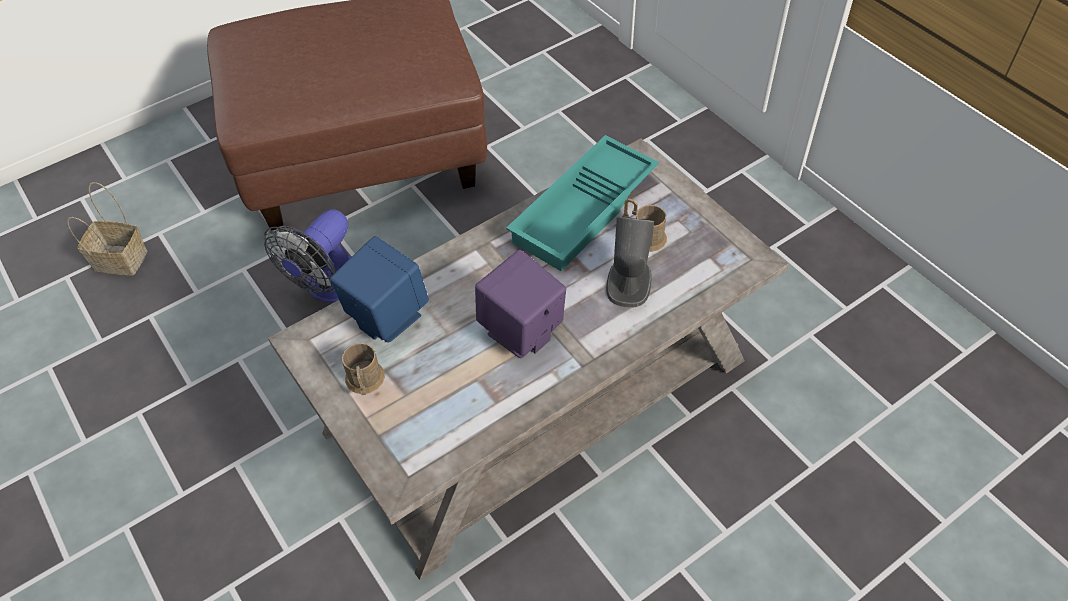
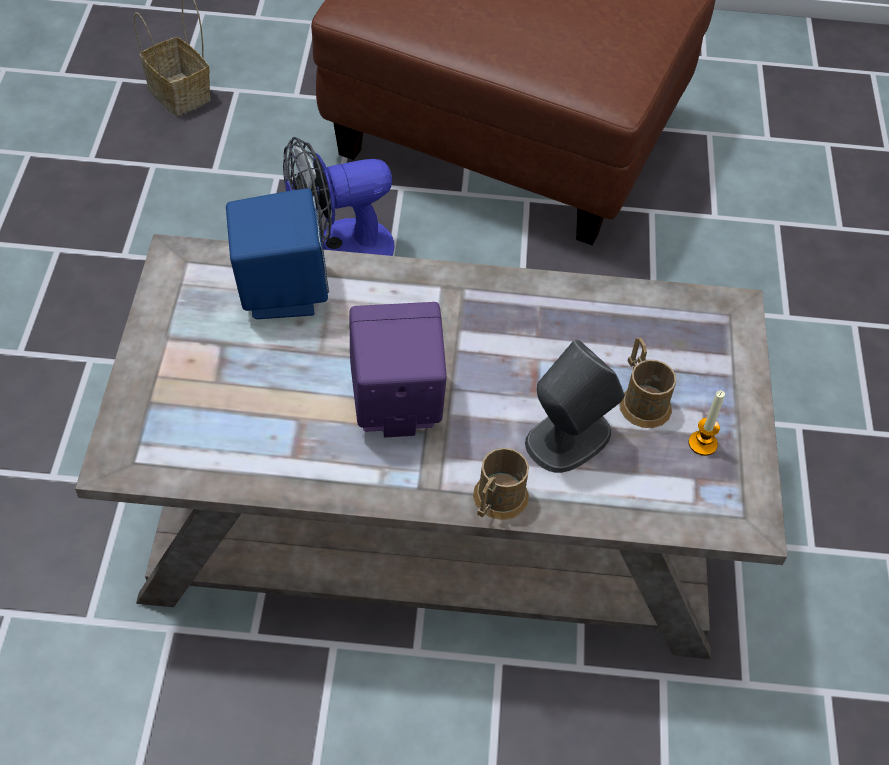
camera: 35 degrees right, 0 degrees up
brown mug [342,343,385,395] -> brown mug moved to [473,448,529,520]
turquoise tray [506,135,659,271] -> none
none -> candle [689,391,725,456]

